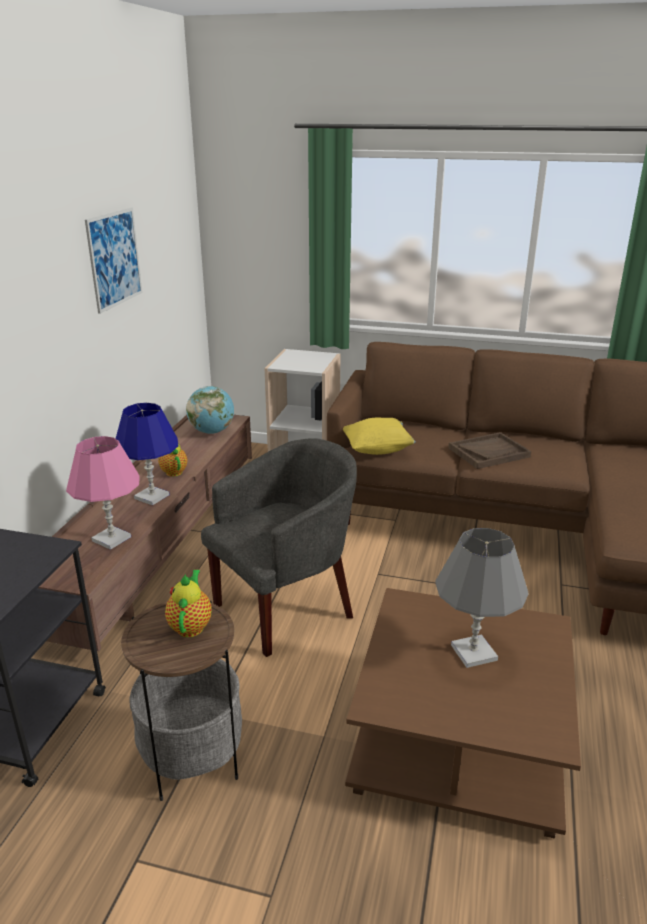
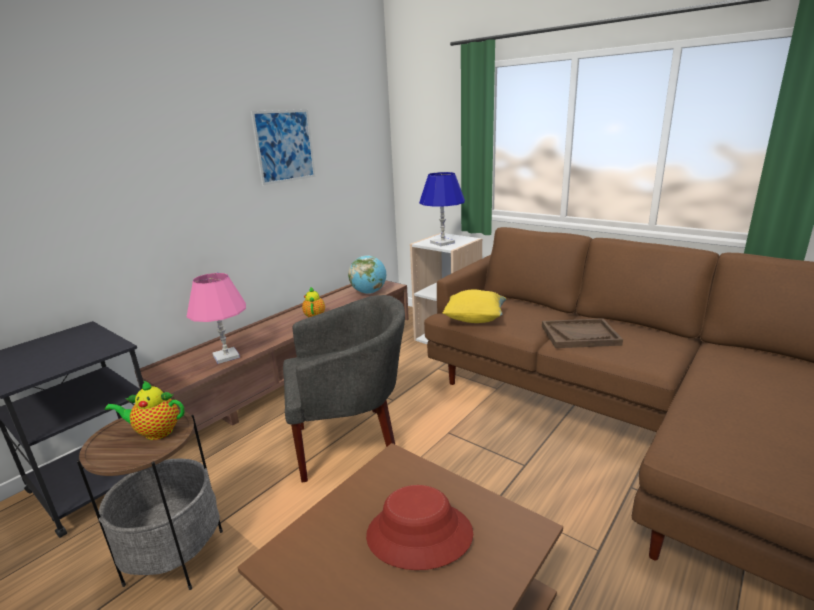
camera: 25 degrees right, 5 degrees down
blue table lamp [116,403,178,505] -> blue table lamp moved to [419,172,465,246]
teapot [165,570,212,637] -> teapot turned 120 degrees counterclockwise [105,380,185,440]
grey table lamp [435,528,528,668] -> red hat [366,485,473,570]

